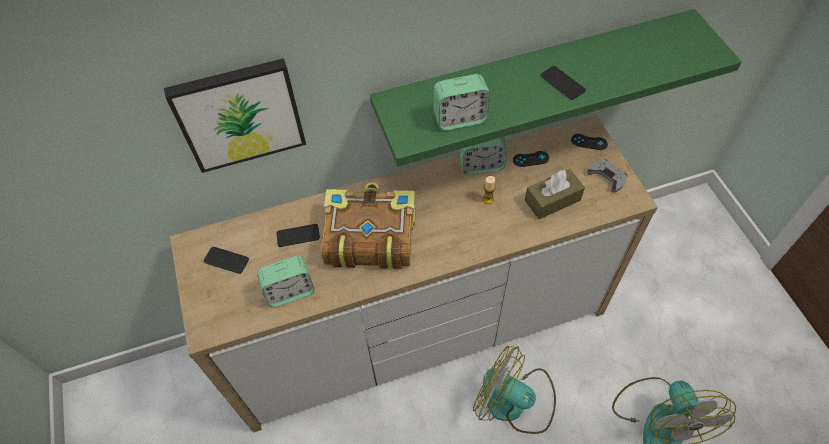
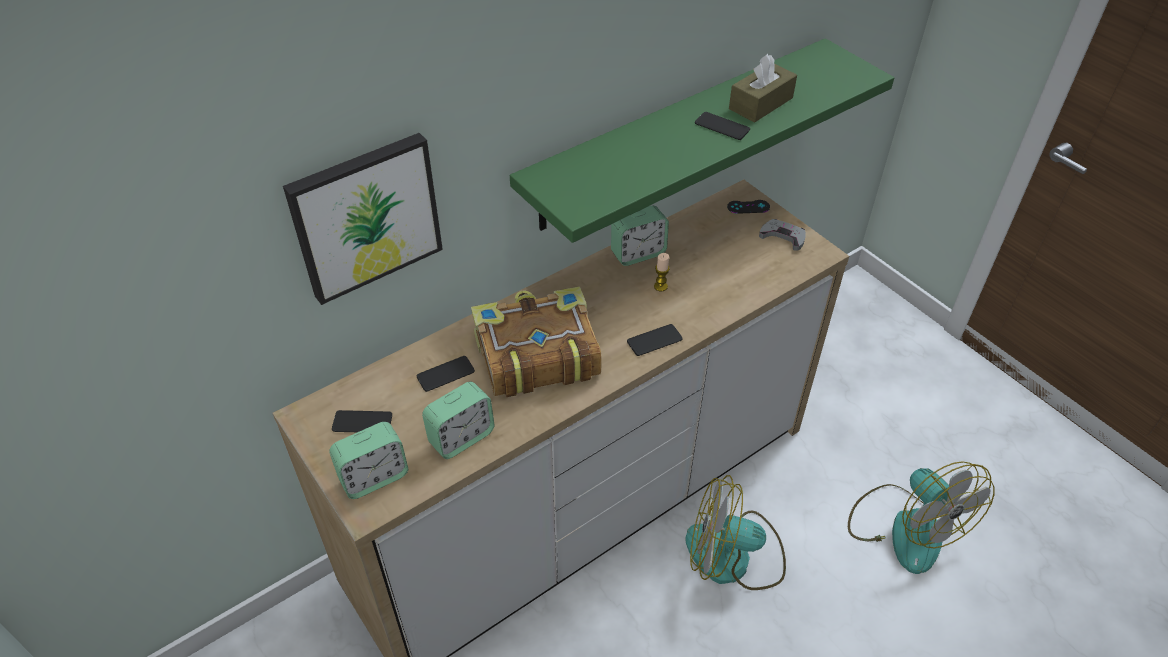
camera: 20 degrees left, 10 degrees down
alarm clock [433,74,490,131] -> alarm clock moved to [329,422,408,499]
black game controller [513,151,549,167] -> none
brown tissue box [525,169,585,219] -> brown tissue box moved to [729,54,797,123]
none -> phone [627,324,683,356]

